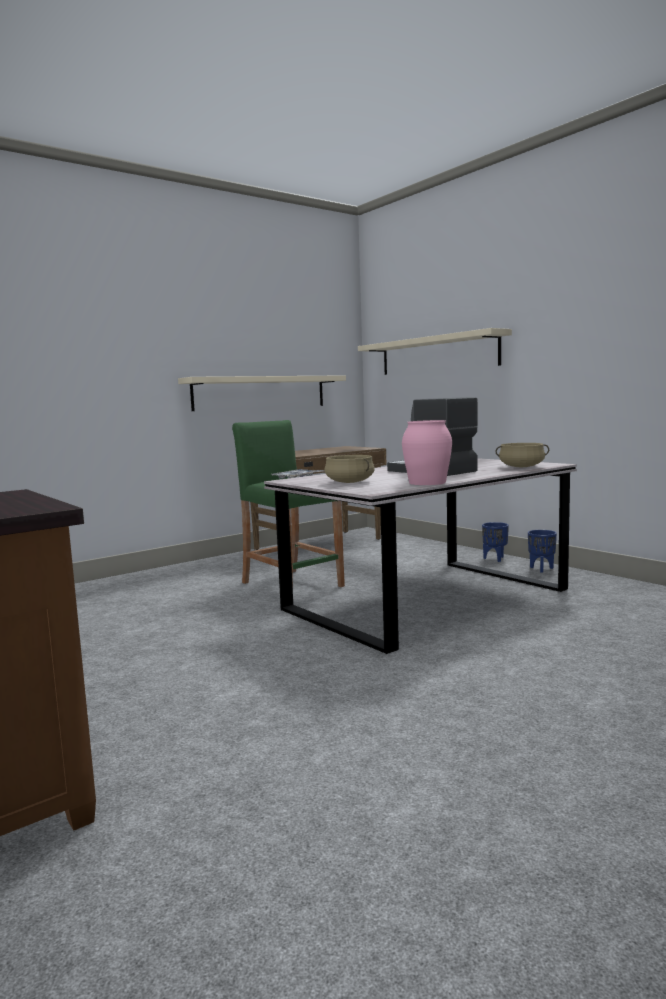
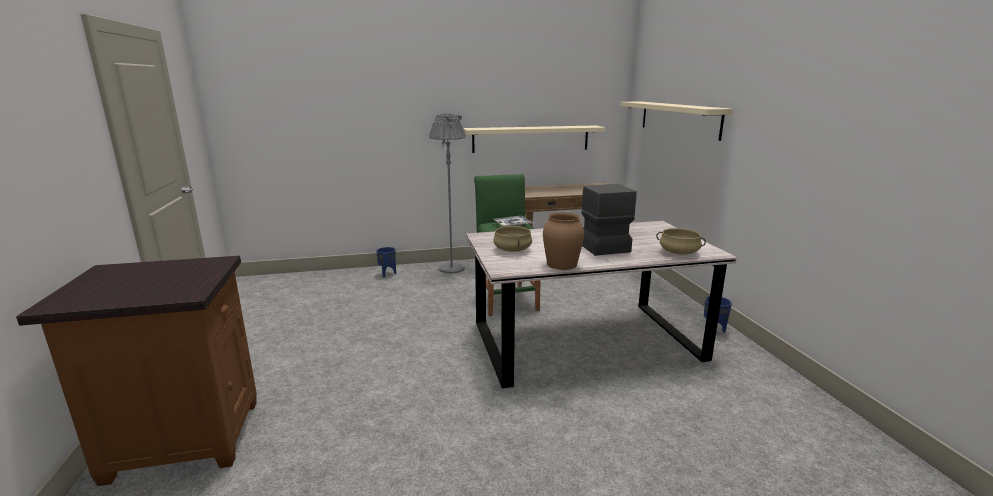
camera: 25 degrees right, 10 degrees up
pink vase [402,420,452,485] -> brown vase [543,212,584,270]
blue planter [482,522,509,562] -> blue planter moved to [376,247,396,277]
none -> grey floor lamp [429,114,466,273]

